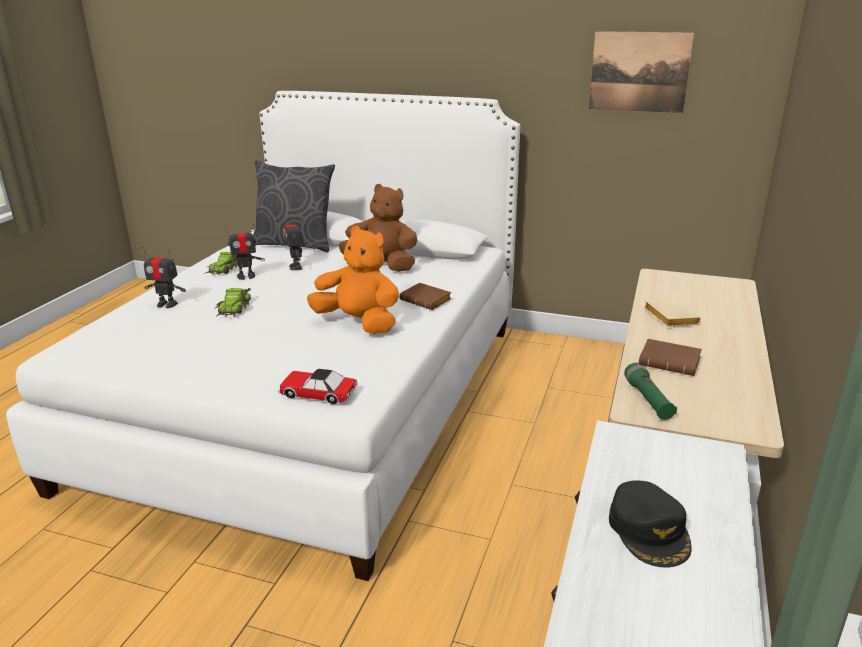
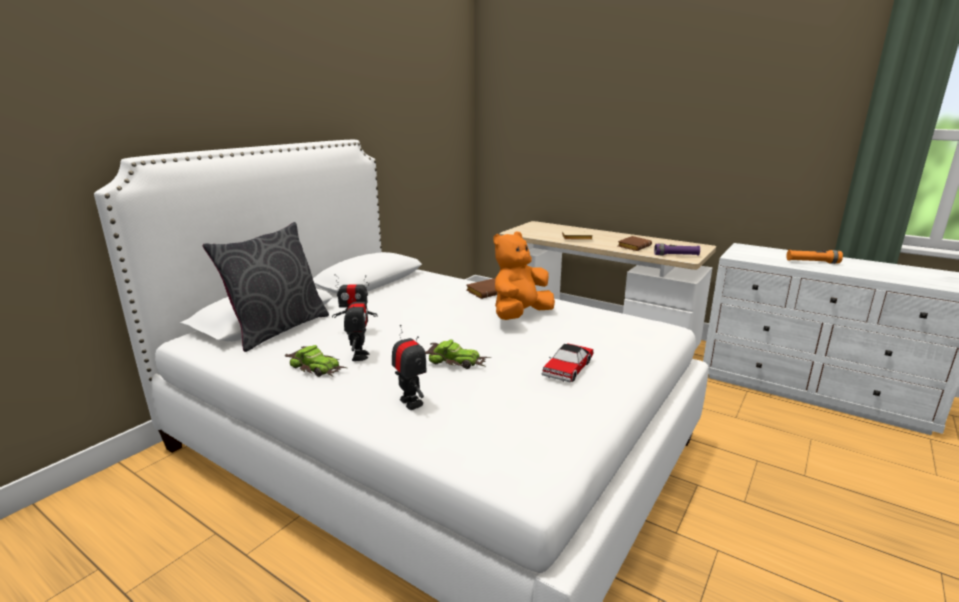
camera: 75 degrees left, 5 degrees down
toy robot [142,247,186,308] -> toy robot turned 60 degrees counterclockwise [392,325,427,410]
toy car [278,369,358,404] -> toy car moved to [542,343,593,382]
brown plush toy [338,184,417,272] -> none
picture [589,31,694,113] -> none
black cap [609,480,691,567] -> orange flashlight [786,250,843,264]
green flashlight [624,363,677,420] -> purple flashlight [654,243,700,256]

